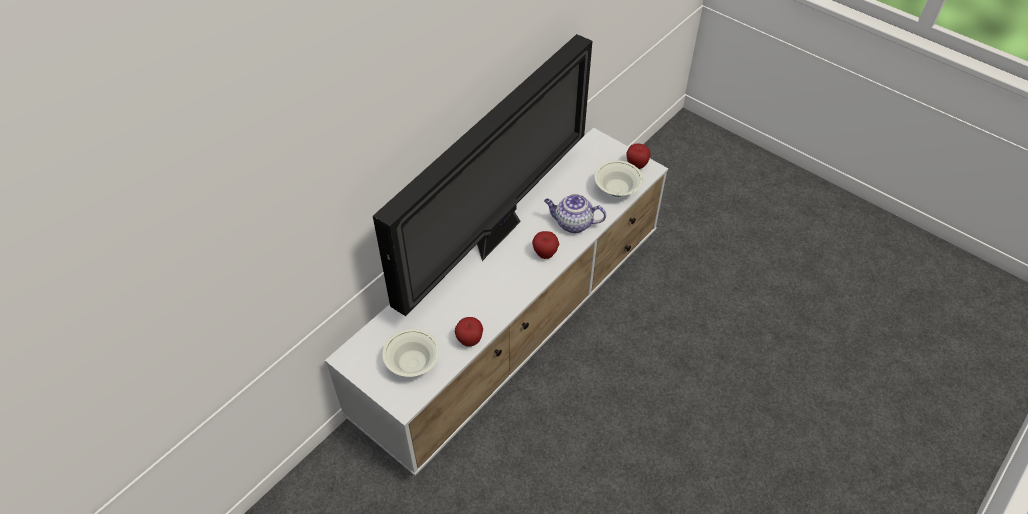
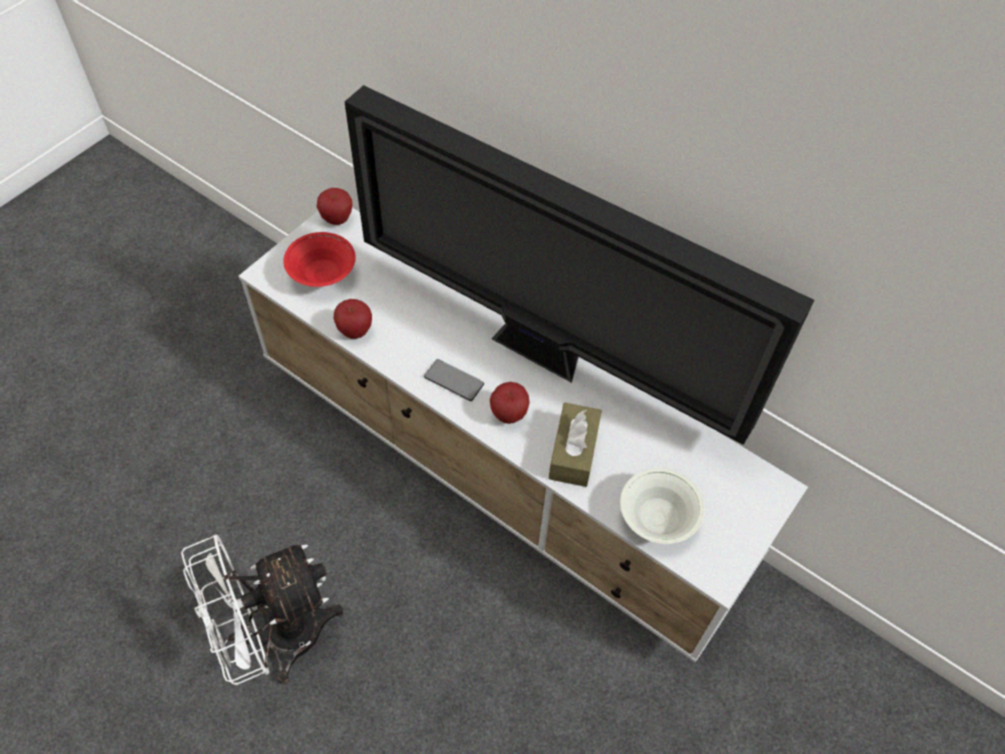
camera: 85 degrees right, 5 degrees up
white bowl [382,329,440,377] -> red bowl [283,232,356,287]
teapot [544,194,606,233] -> brown tissue box [548,403,602,487]
apple [626,144,651,169] -> apple moved to [317,188,352,225]
none -> white fan [181,535,344,685]
none -> phone [424,359,484,401]

